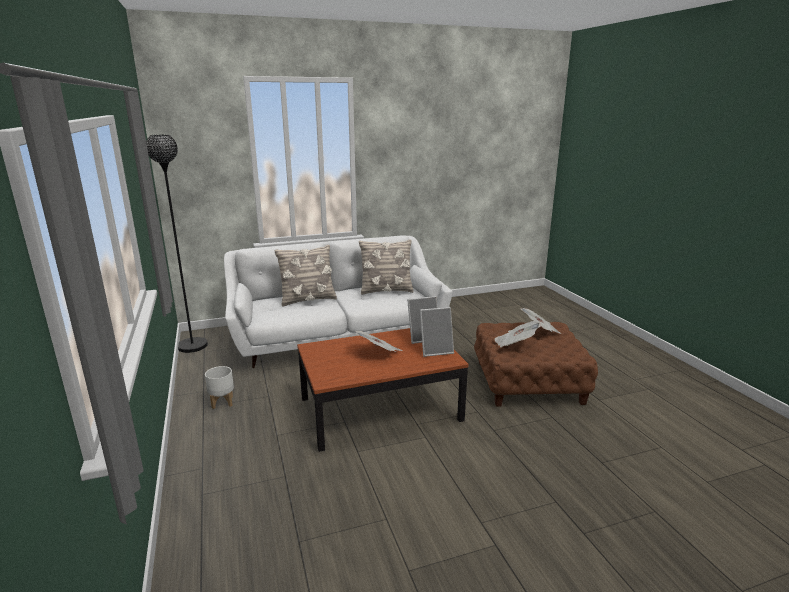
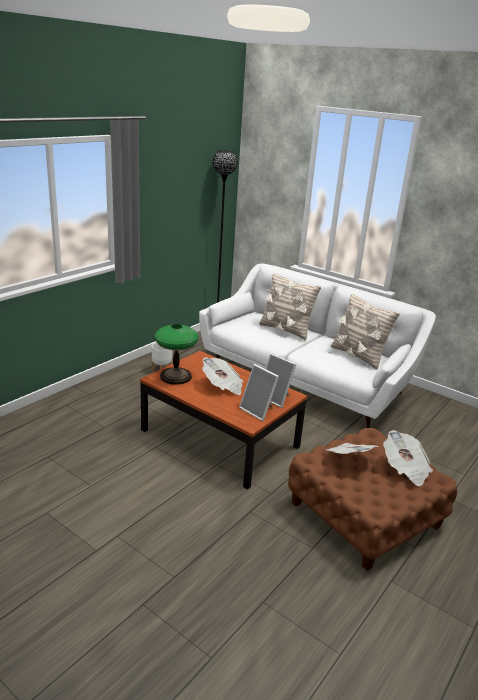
camera: 55 degrees right, 5 degrees up
none -> table lamp [155,324,199,385]

